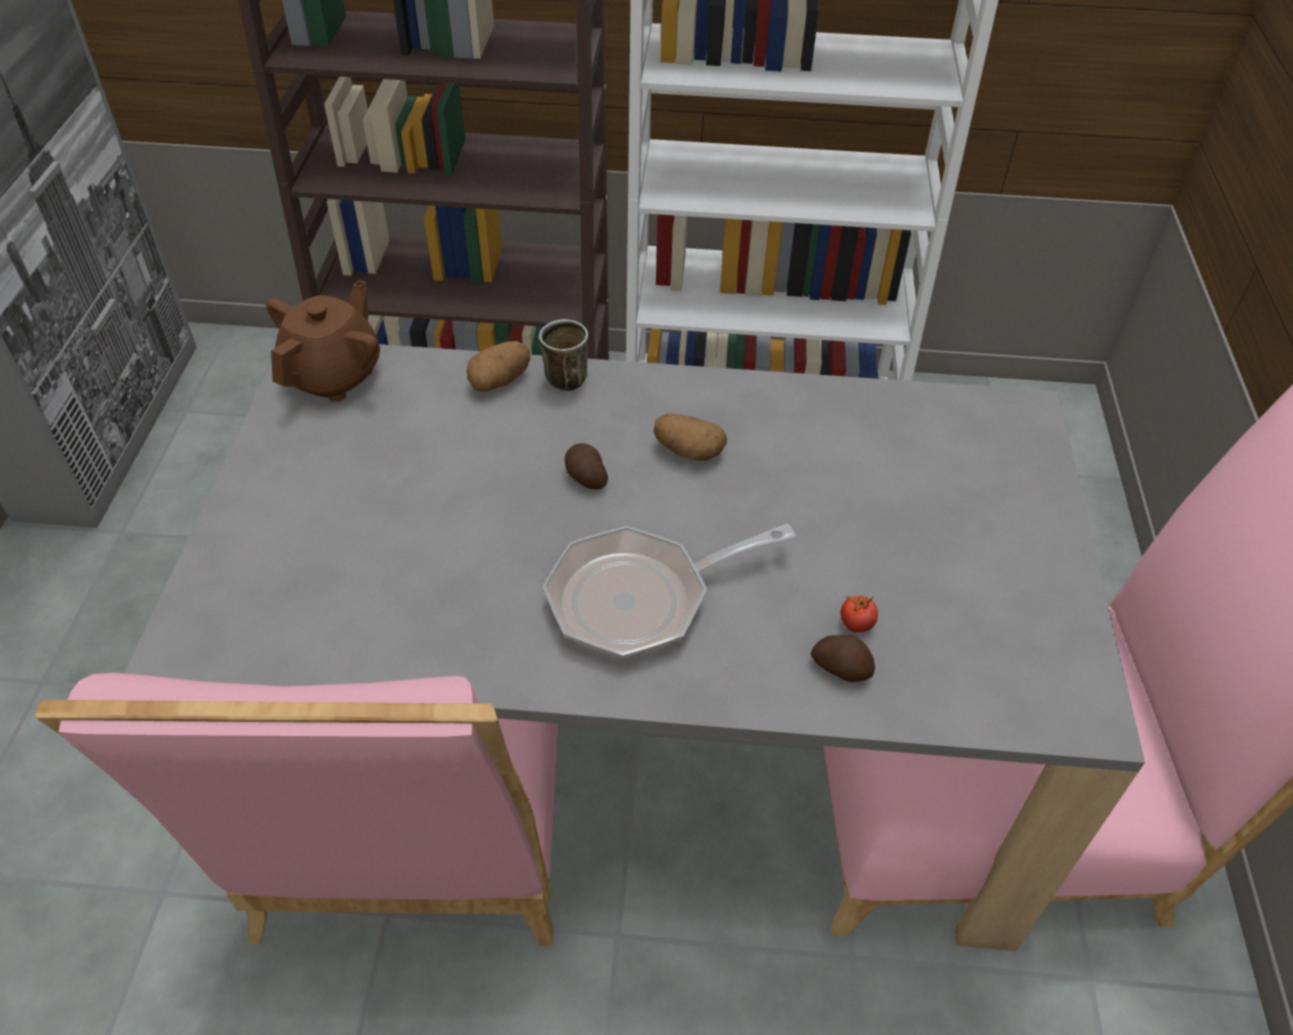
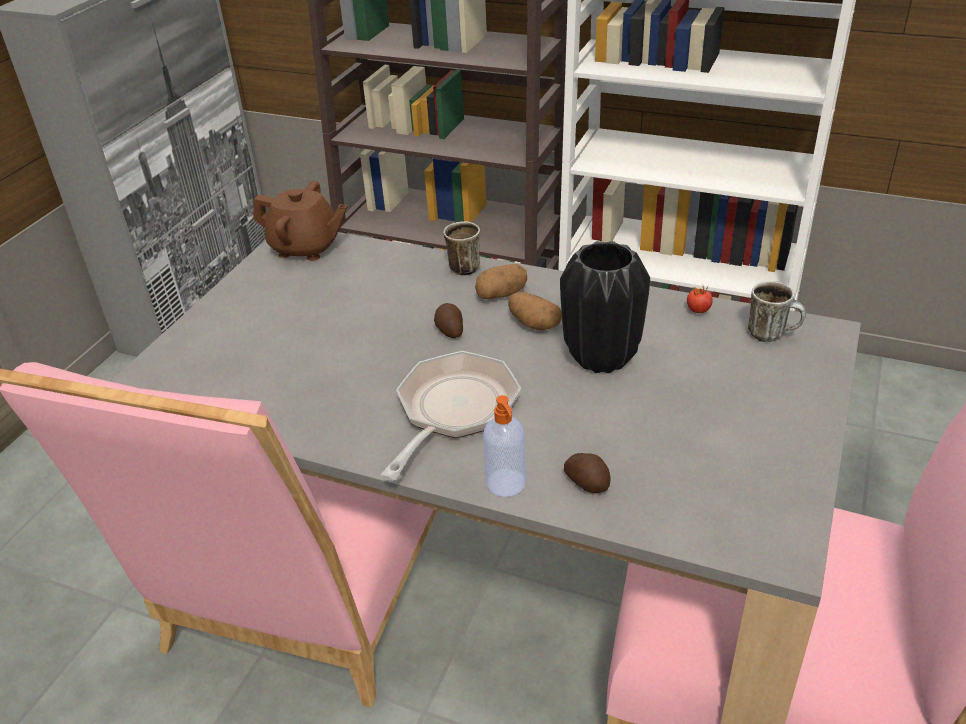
camera: 20 degrees right, 10 degrees down
brown teapot [266,280,380,402] -> brown teapot turned 60 degrees clockwise [253,181,348,261]
potato [467,341,530,392] -> potato moved to [475,264,527,299]
frying pan [543,523,796,659] -> frying pan turned 120 degrees clockwise [380,351,521,481]
tomato [841,596,878,633] -> tomato moved to [687,286,713,313]
none -> soap dispenser [483,395,526,497]
none -> black vase [560,241,650,373]
none -> mug [748,281,806,342]

